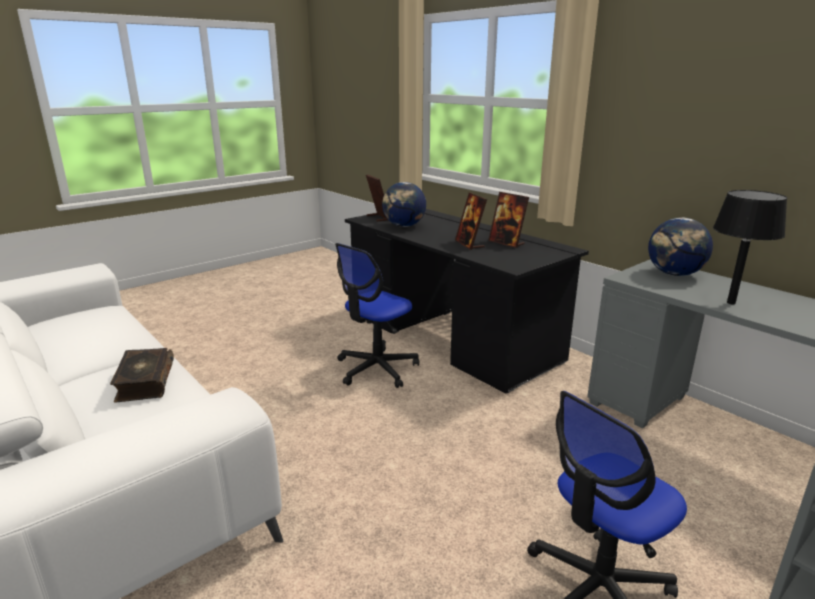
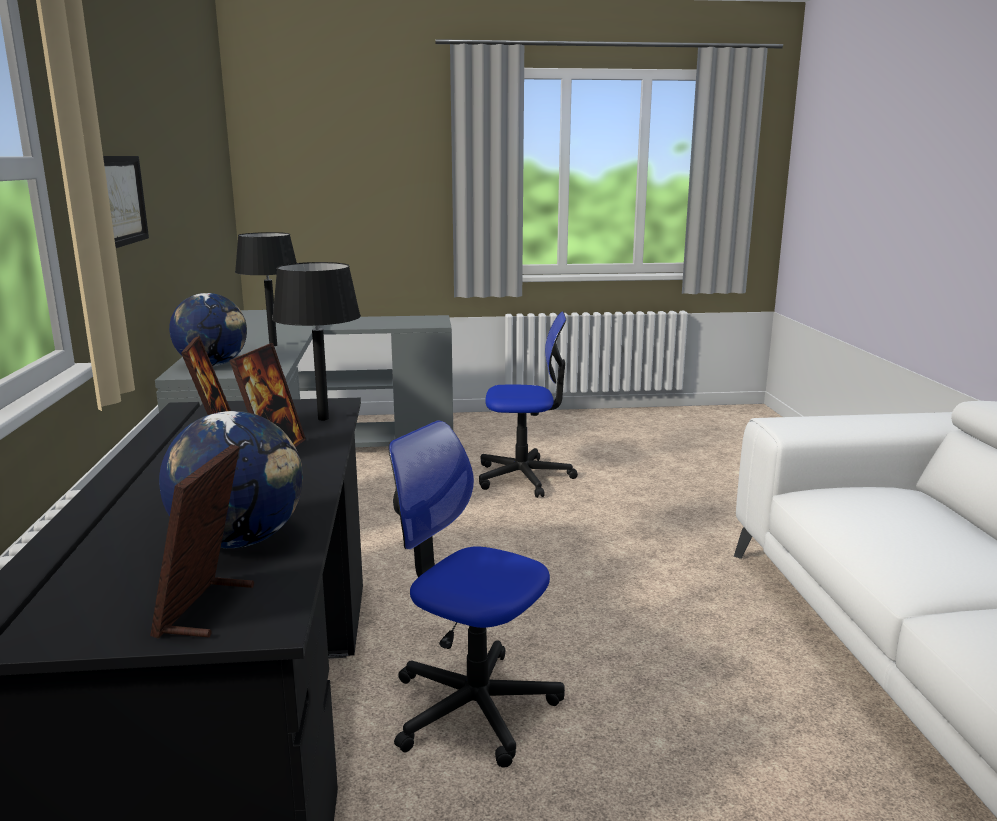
camera: 145 degrees left, 5 degrees down
book [110,348,174,402] -> none
office chair [335,243,419,388] -> office chair turned 135 degrees counterclockwise [388,420,565,768]
none -> picture [103,156,149,248]
none -> black table lamp [272,262,361,421]

